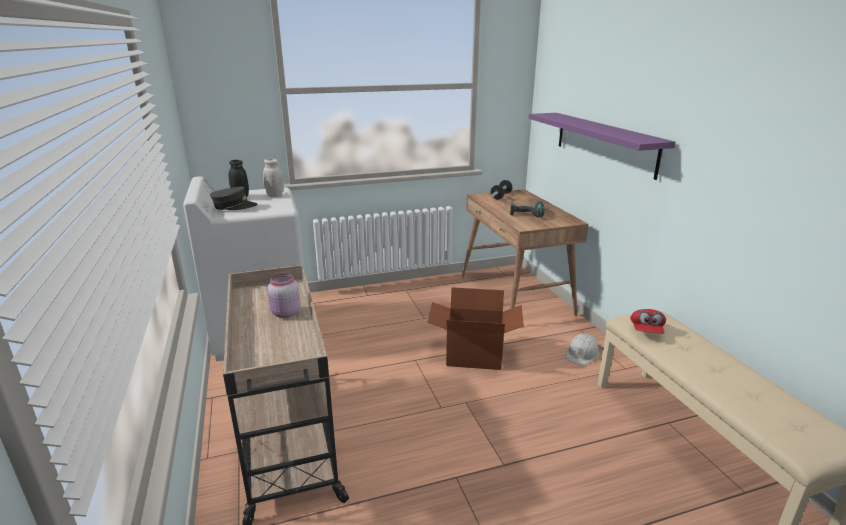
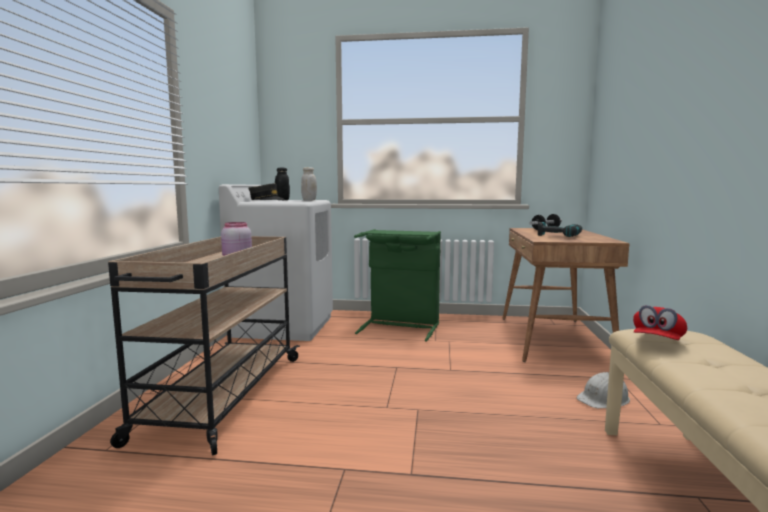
camera: 25 degrees right, 15 degrees down
cardboard box [427,287,524,370] -> none
purple shelf [528,113,676,180] -> none
none -> green laundry basket [354,229,441,341]

